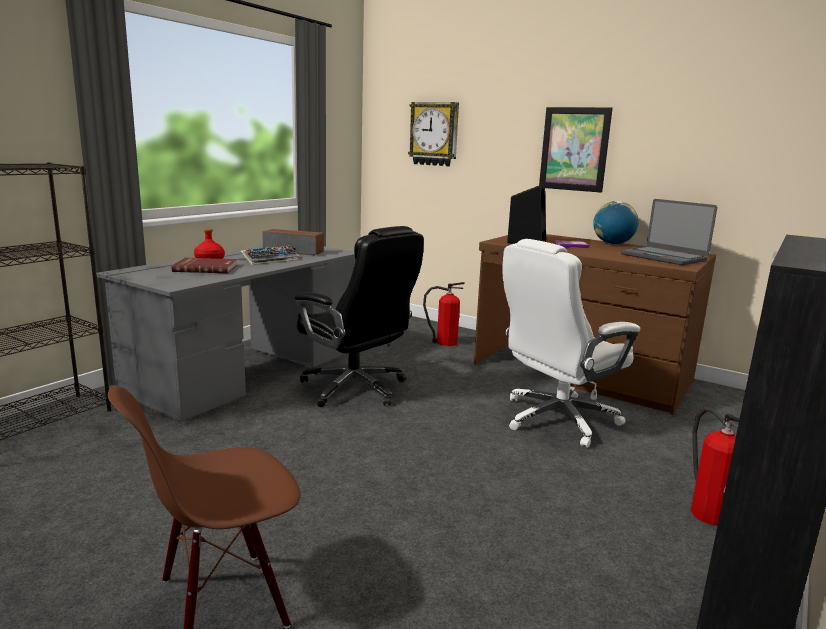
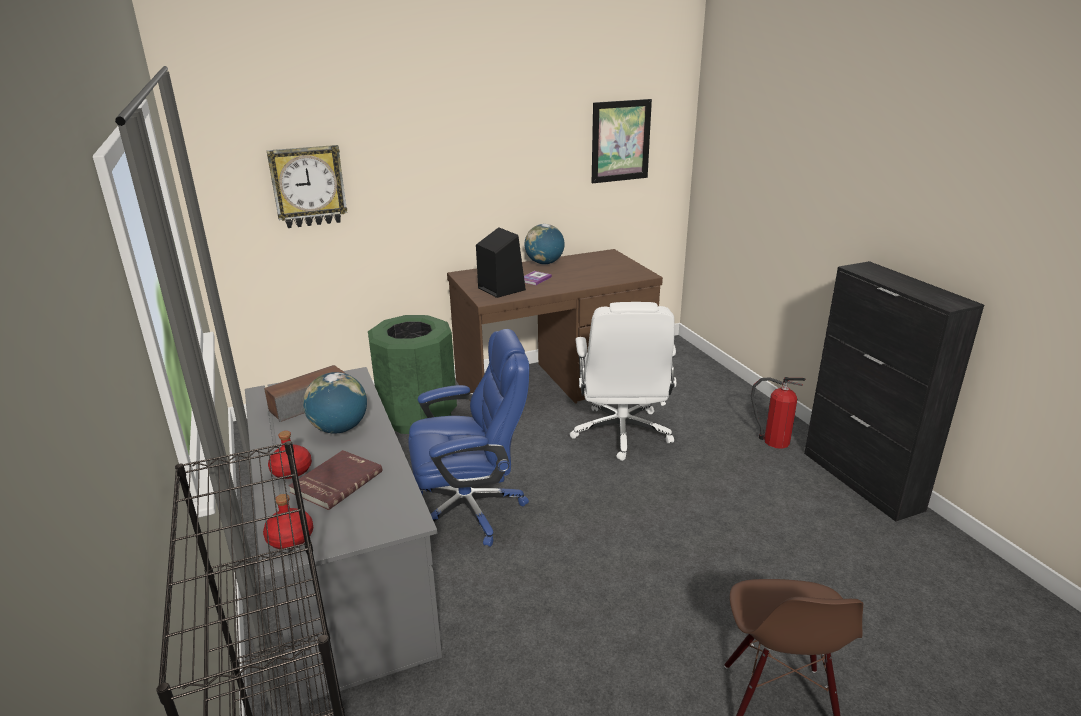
camera: 55 degrees left, 10 degrees up
keyboard [240,245,299,265] -> globe [303,372,367,434]
black office chair [295,226,424,407] -> blue office chair [408,329,529,547]
fire extinguisher [423,282,465,346] -> green trash can [368,315,457,434]
picture [539,107,613,193] -> picture moved to [592,99,652,184]
laptop [621,199,718,265] -> none
none -> red bottle [263,494,313,549]

